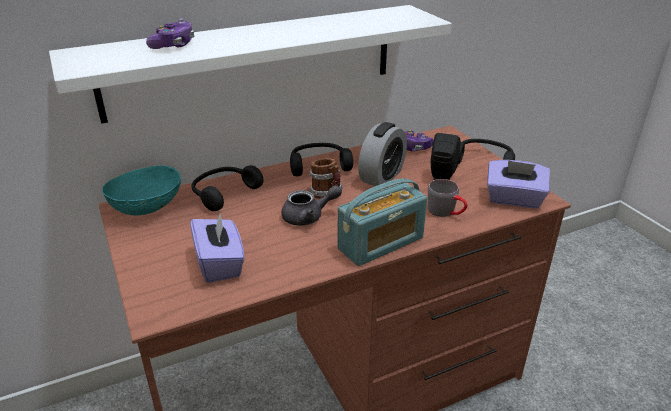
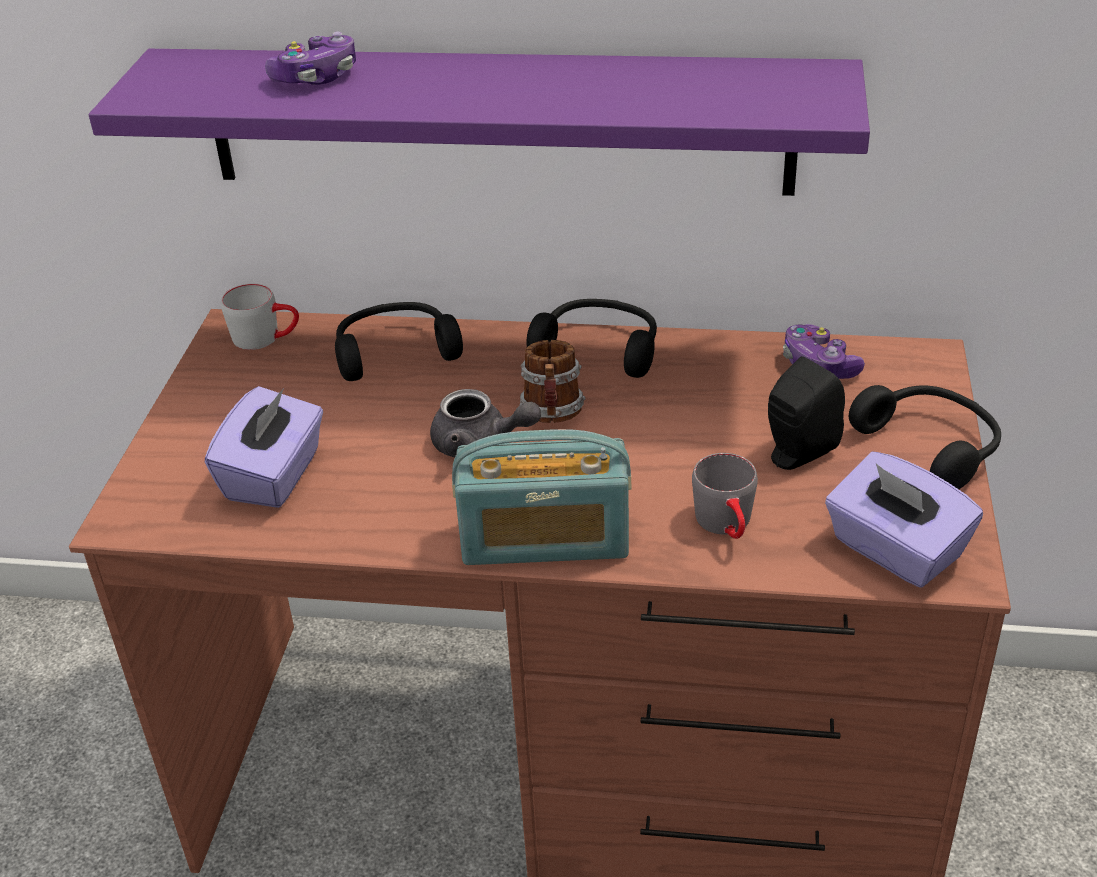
camera: 35 degrees right, 5 degrees up
white shelf [49,5,452,124] -> purple shelf [89,49,870,196]
turquoise bowl [102,165,181,216] -> grey mug [221,283,299,350]
alarm clock [358,122,407,186] -> none

